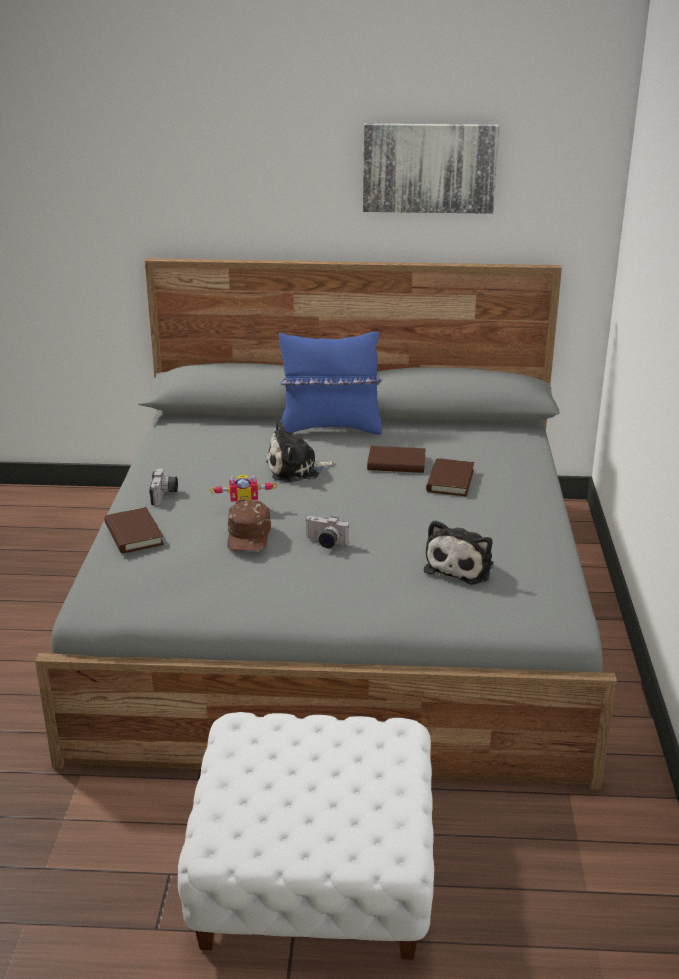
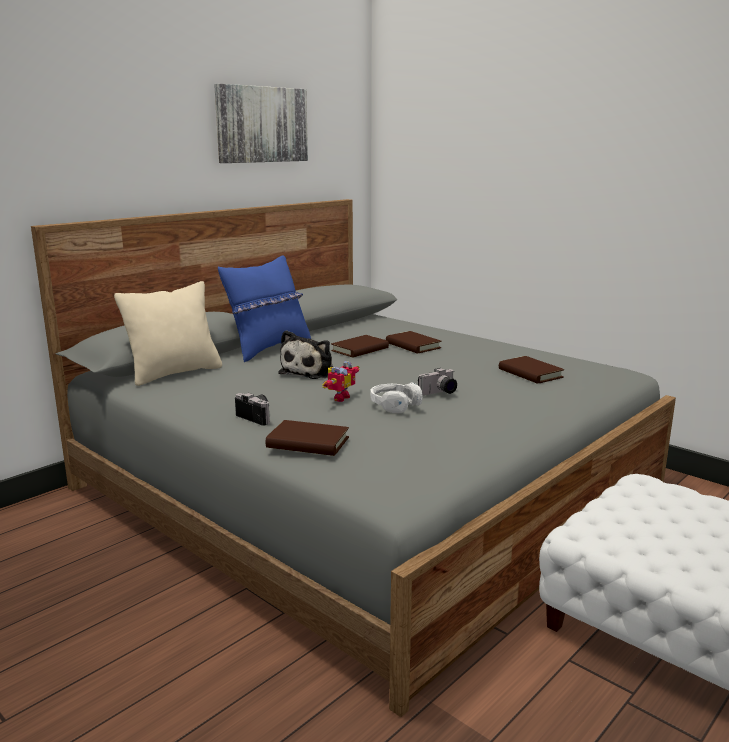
camera: 50 degrees left, 10 degrees down
brown cap [227,500,271,551] -> white headphones [370,382,423,413]
plush toy [424,520,494,584] -> brown book [499,356,564,384]
none -> beige pillow [114,281,222,386]

